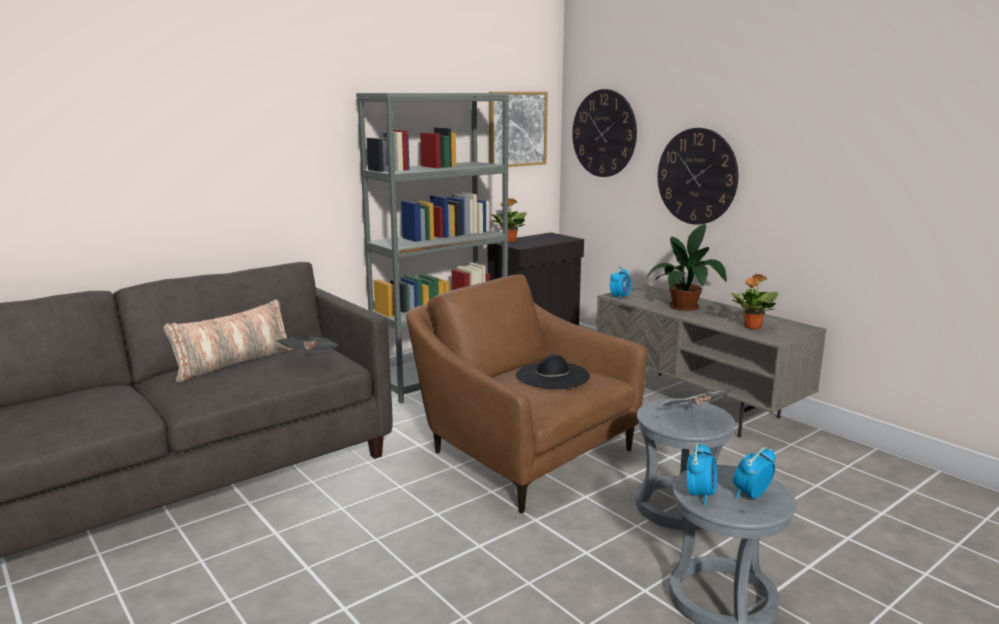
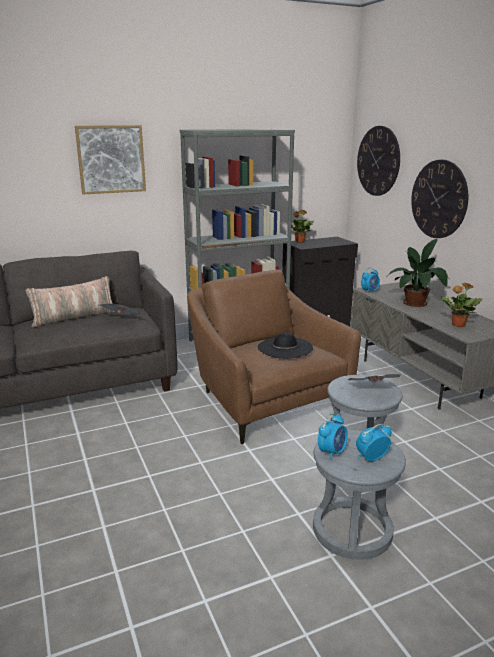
camera: 15 degrees right, 5 degrees up
picture [489,92,548,167] -> picture moved to [75,125,146,194]

